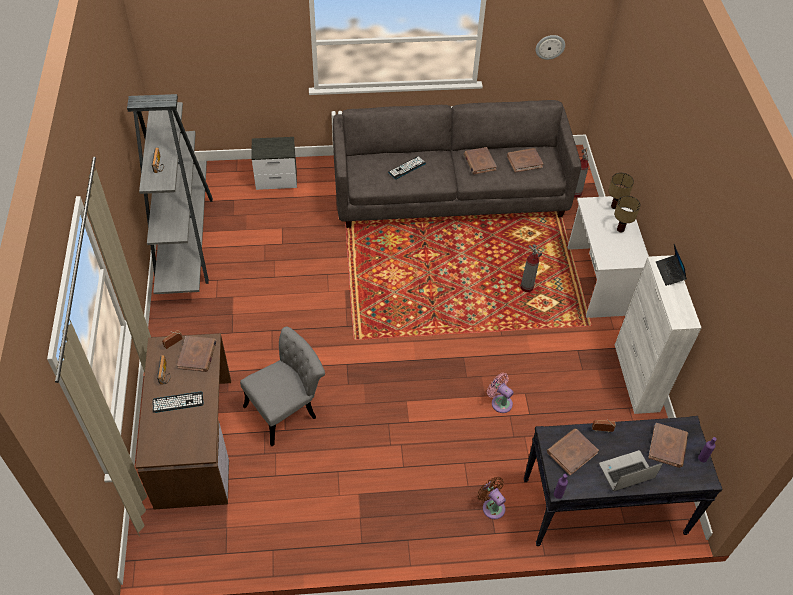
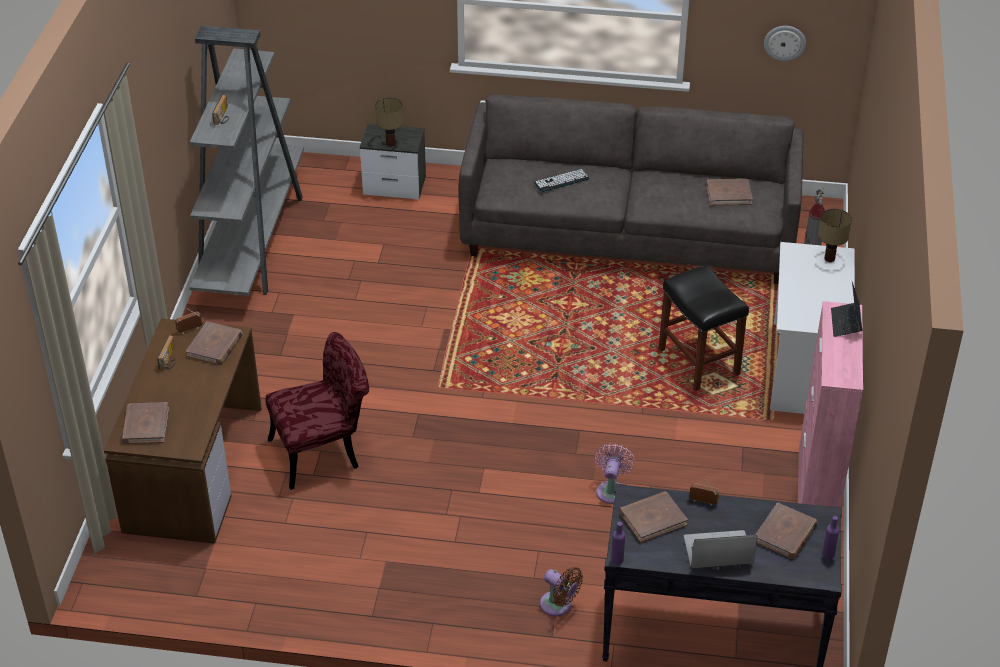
camera: 15 degrees right, 10 degrees down
keyboard [152,392,203,413] -> none
grey chair [240,327,325,446] -> red chair [265,332,369,490]
brown book [464,147,497,175] -> brown book moved to [121,402,169,444]
brown fan [477,477,506,519] -> brown fan turned 150 degrees clockwise [540,567,583,616]
pink fan [487,373,514,413] -> pink fan turned 45 degrees clockwise [595,443,635,504]
fire extinguisher [521,244,542,292] -> black stool [658,265,749,391]
table lamp [614,196,640,233] -> table lamp moved to [375,98,403,147]
white cabinet [615,255,701,414] -> pink cabinet [798,301,863,507]

